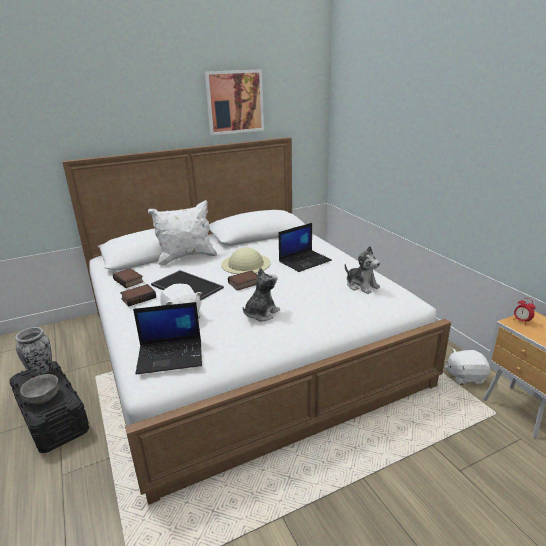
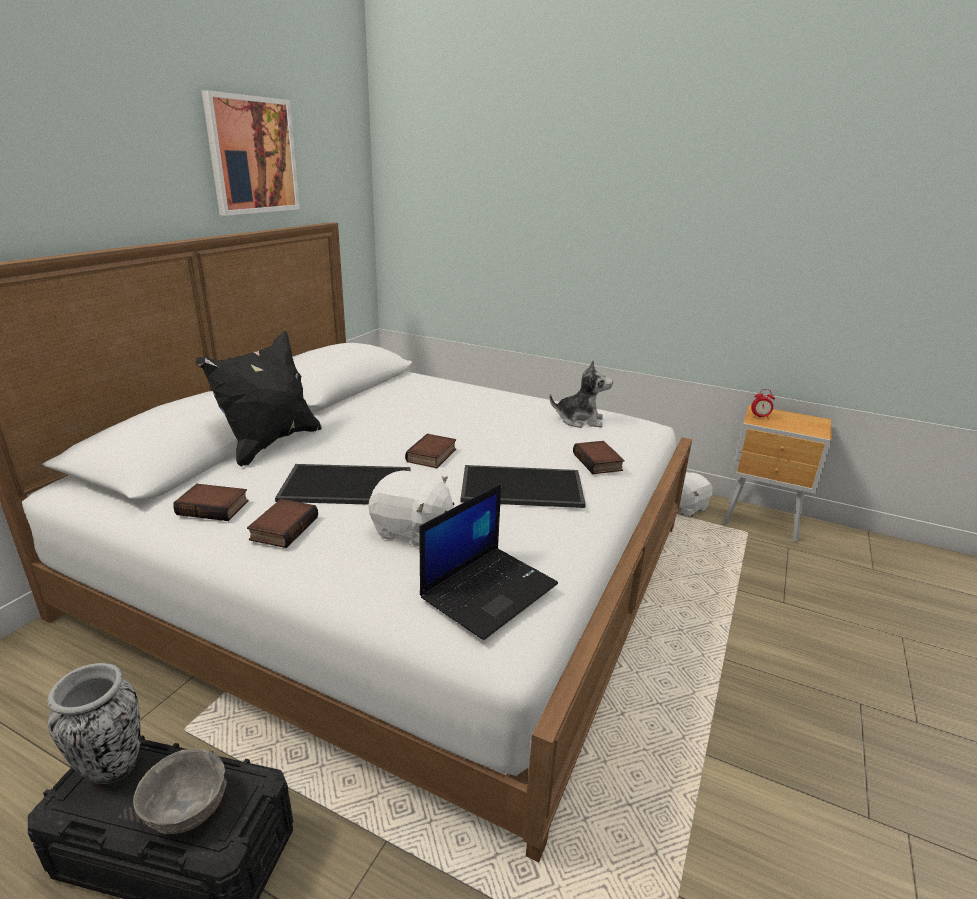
camera: 40 degrees left, 0 degrees up
white pillow [148,200,217,266] -> black pillow [196,331,321,466]
beige hat [221,247,271,274] -> none
plush toy [243,267,280,321] -> tray [460,465,586,508]
laptop [279,223,332,272] -> none
none -> book [573,441,625,474]

